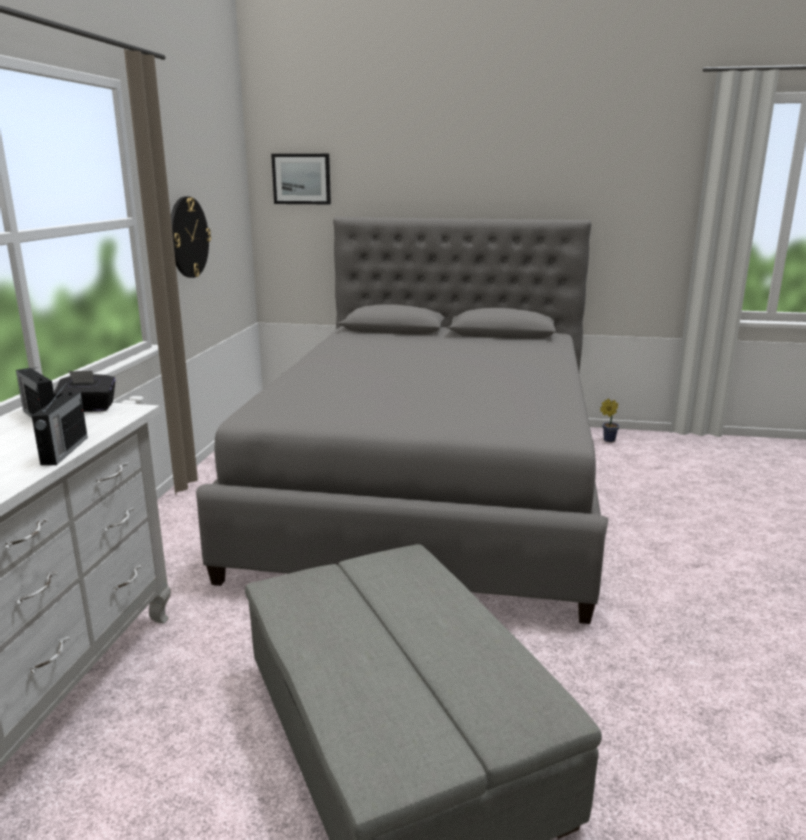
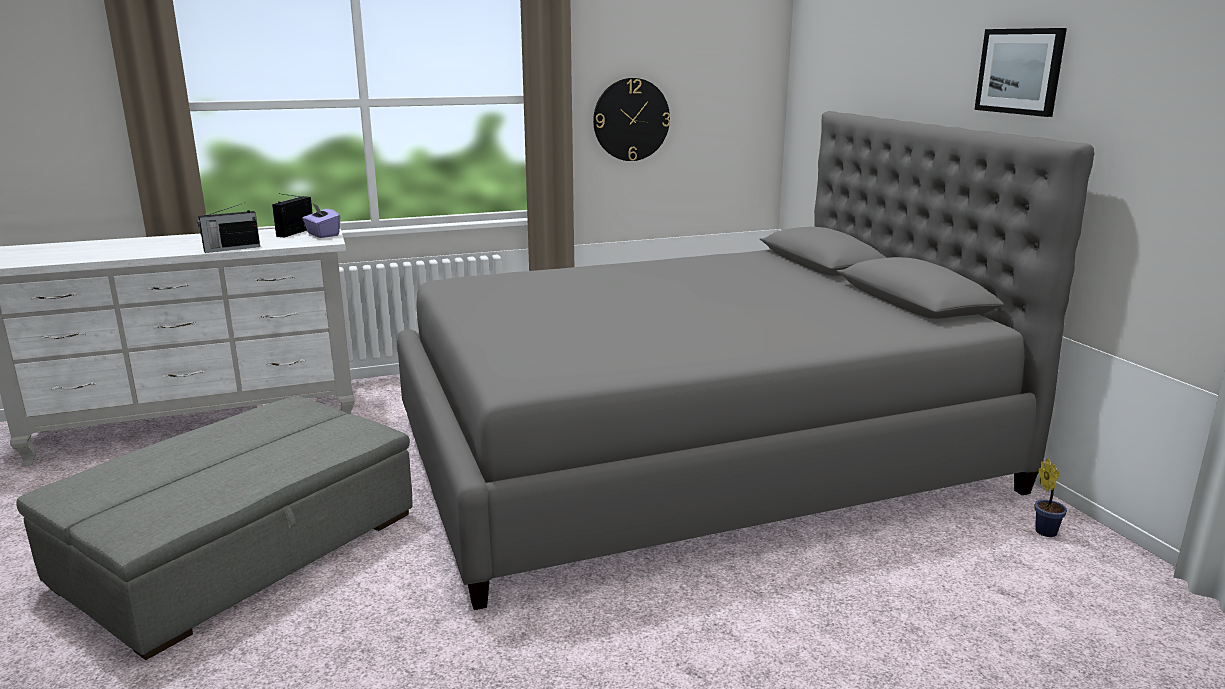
camera: 60 degrees right, 0 degrees up
black tissue box [54,371,116,412] -> purple tissue box [302,204,340,238]
picture [271,154,331,204] -> picture moved to [974,28,1067,117]

